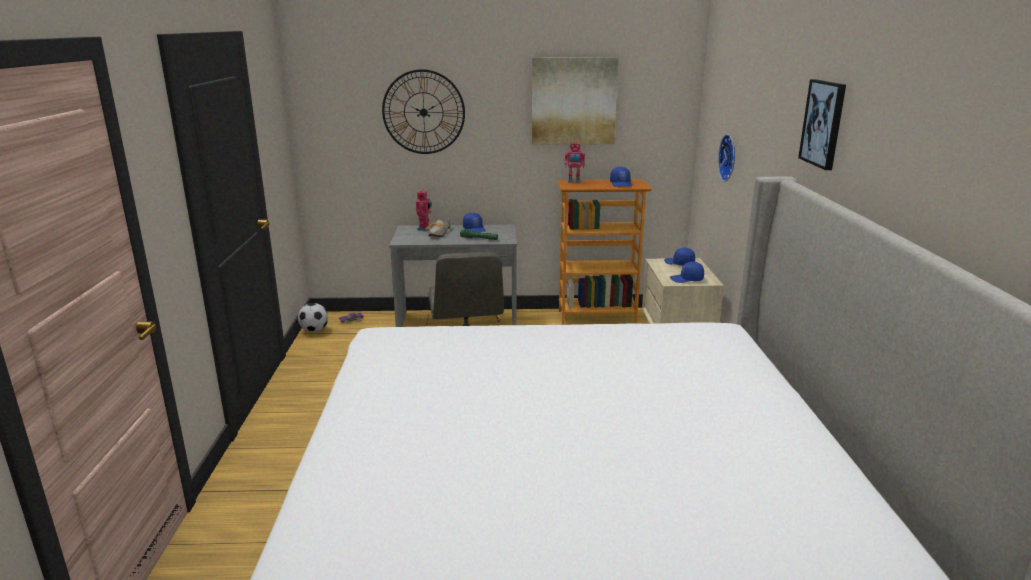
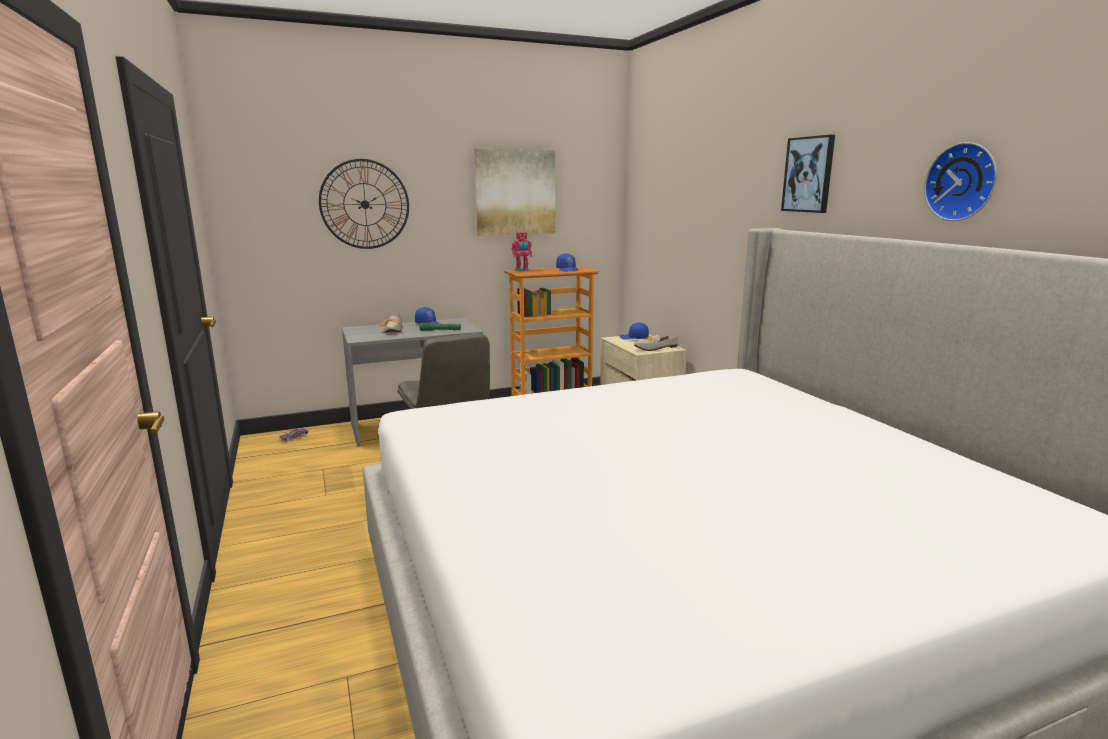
camera: 20 degrees left, 5 degrees down
football [298,303,328,332] -> none
toy robot [416,190,432,231] -> none
blue cap [670,262,704,283] -> shoe [634,334,678,351]
wall clock [718,134,735,182] -> wall clock moved to [924,142,997,221]

